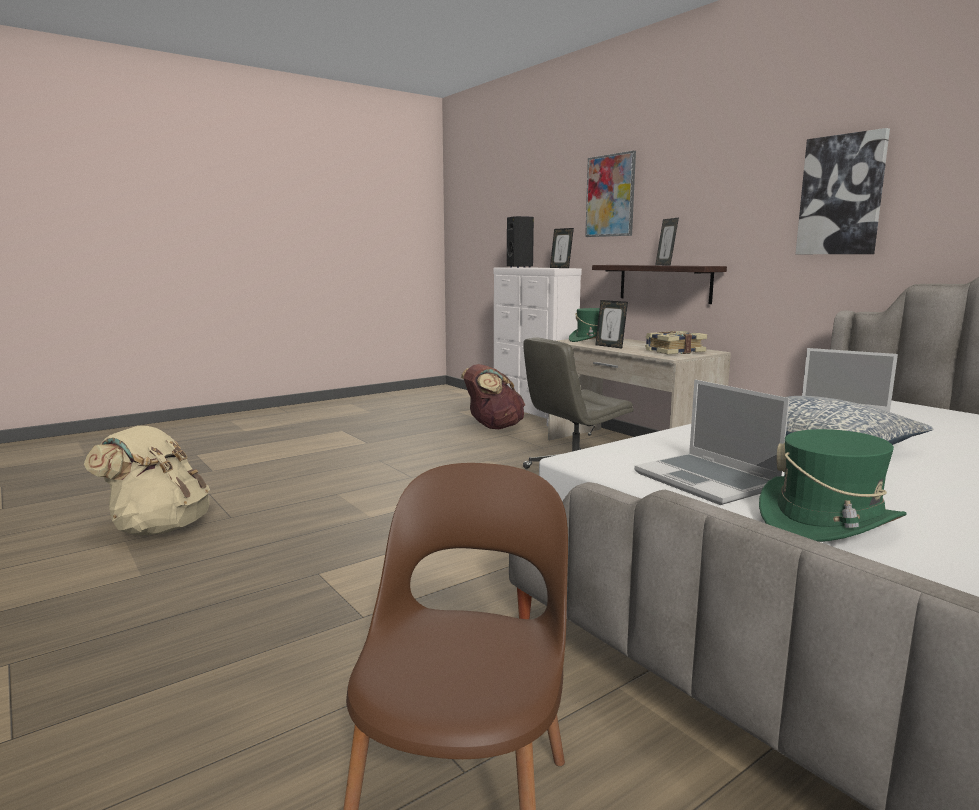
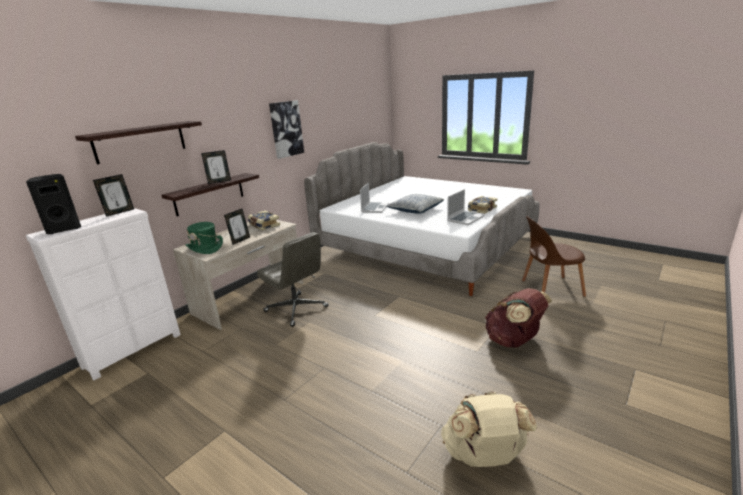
camera: 105 degrees left, 10 degrees up
brown backpack [461,364,525,429] -> brown backpack moved to [485,288,552,347]
picture [585,151,636,237] -> shelf [75,121,202,164]
green hat [759,429,907,542] -> book [468,196,497,214]

